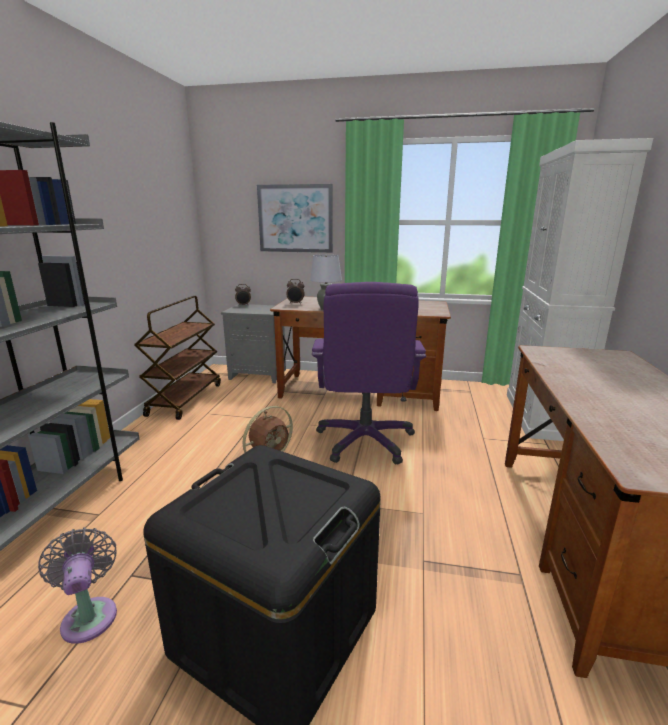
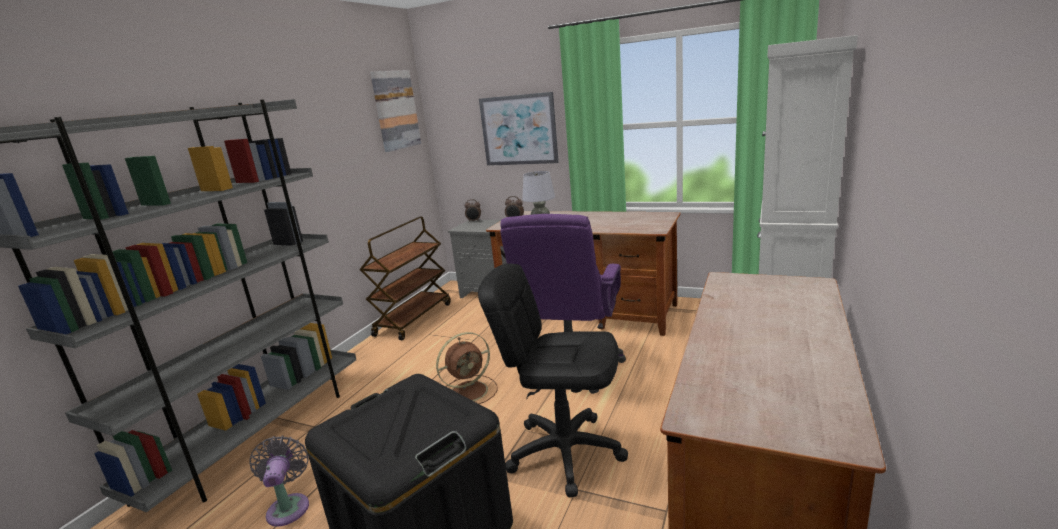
camera: 15 degrees right, 0 degrees up
none -> picture [370,70,421,152]
none -> black office chair [478,263,628,497]

